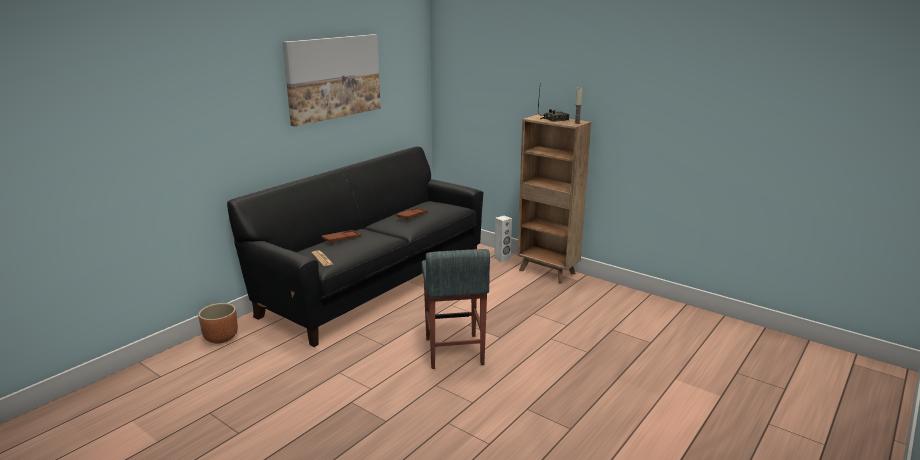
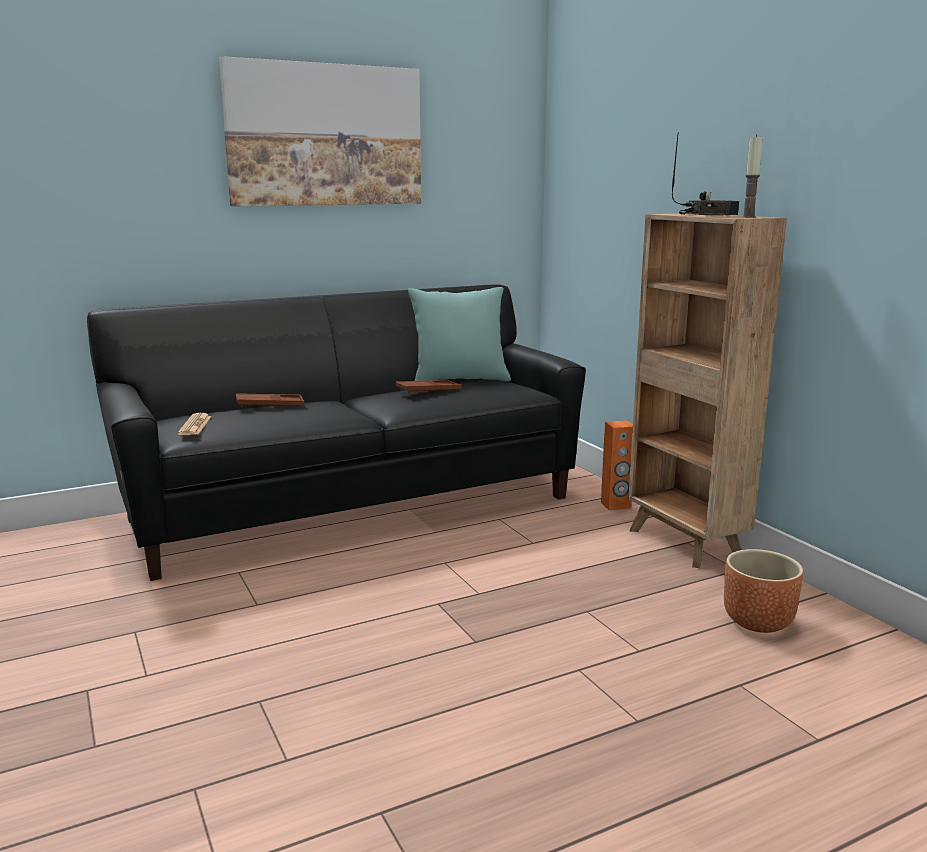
camera: 25 degrees right, 5 degrees down
brown planter [198,303,238,344] -> brown planter moved to [724,549,803,633]
grey stool [422,249,490,369] -> none
white speaker [494,215,512,262] -> orange speaker [601,420,633,510]
none -> turquoise pillow [408,287,511,381]

